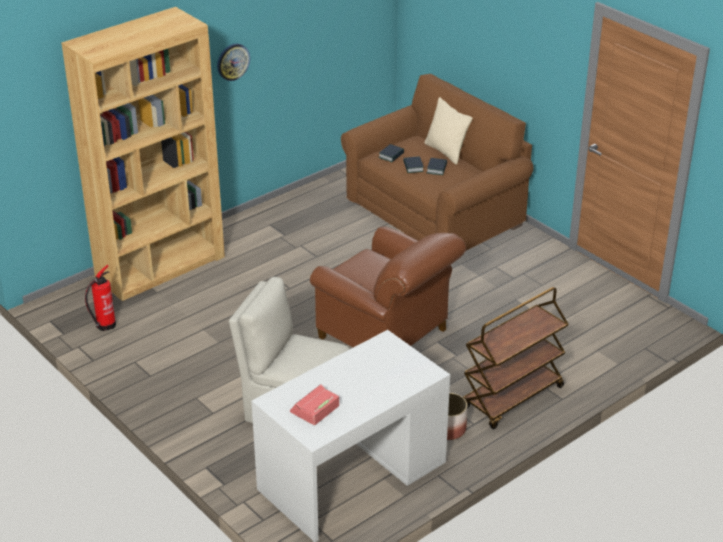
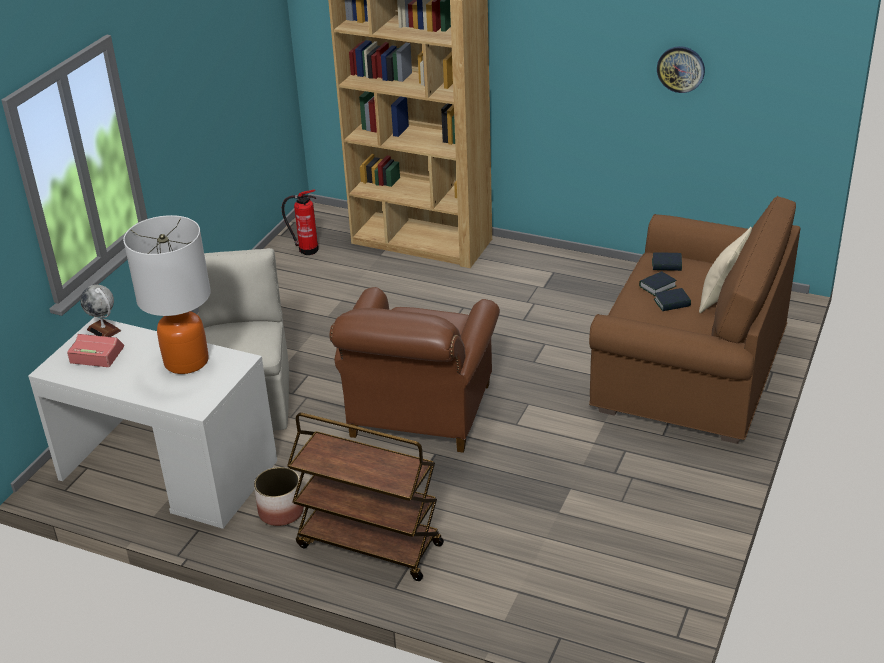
camera: 65 degrees right, 0 degrees up
wall clock [217,44,250,81] -> wall clock moved to [657,46,705,93]
none -> globe [80,285,121,337]
none -> table lamp [123,215,211,374]

